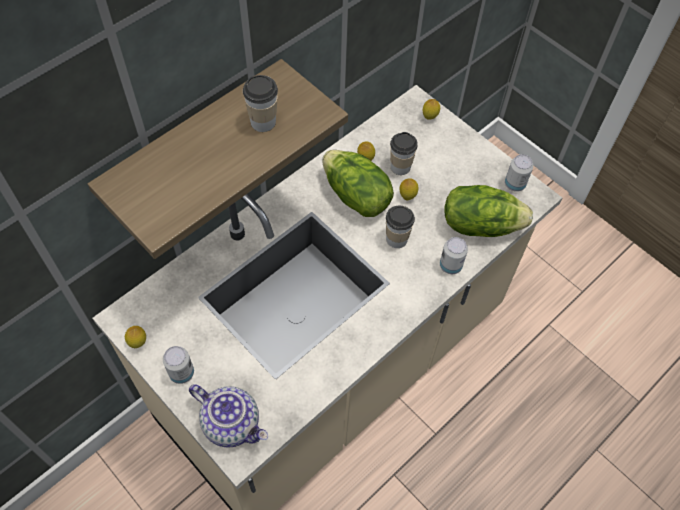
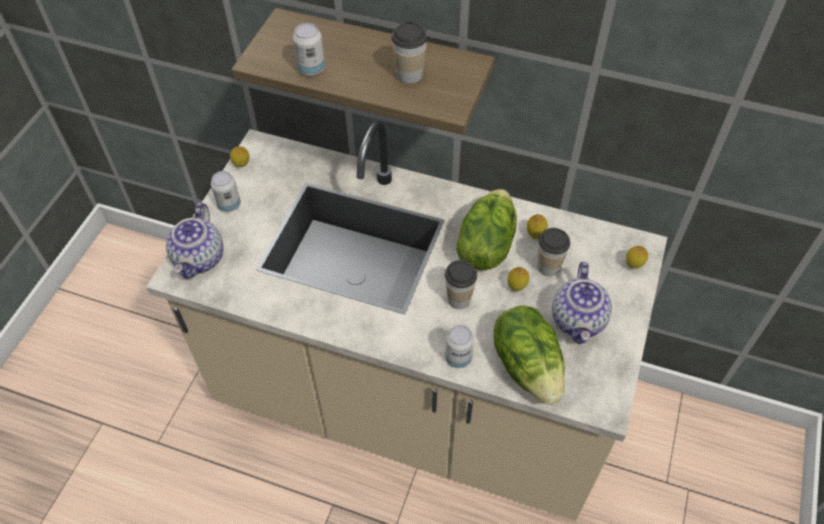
camera: 65 degrees right, 5 degrees down
can [505,154,533,192] -> can moved to [293,23,325,76]
none -> teapot [552,262,612,344]

